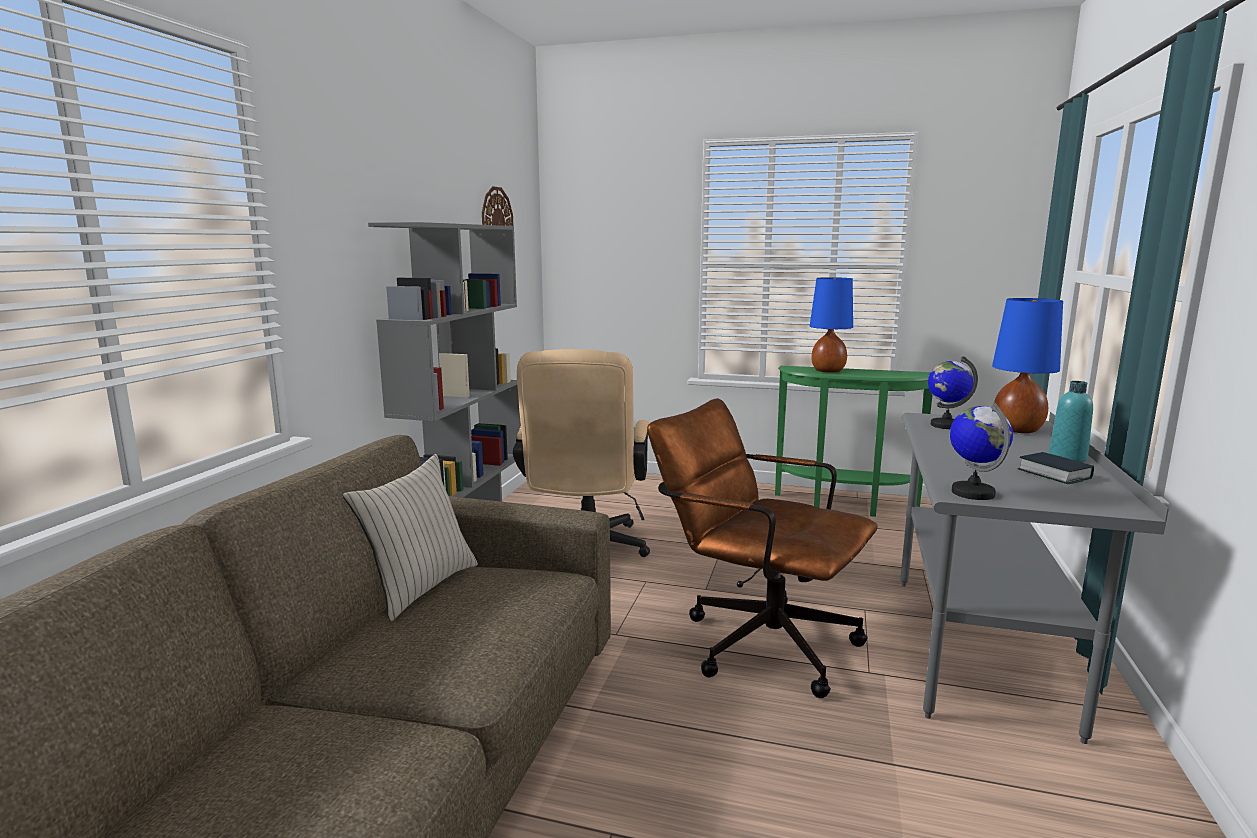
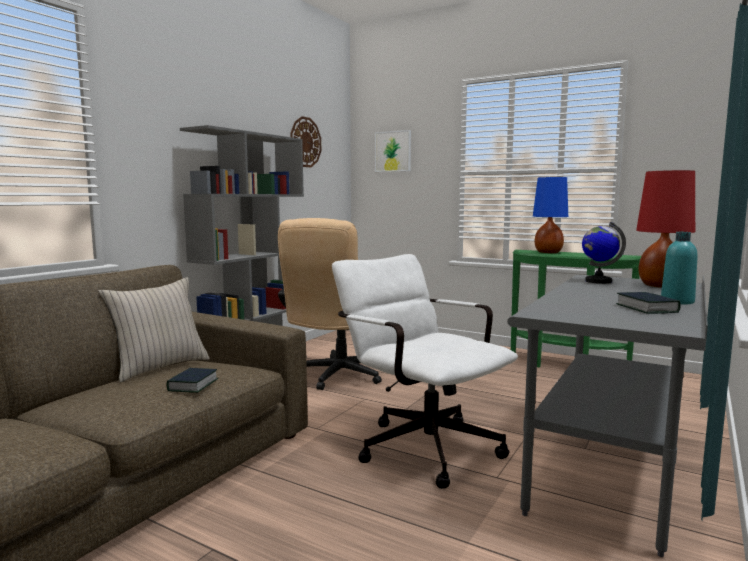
camera: 15 degrees right, 5 degrees down
brown office chair [647,398,878,698] -> white office chair [332,254,518,489]
globe [950,402,1013,500] -> none
blue table lamp [992,298,1063,433] -> red table lamp [636,170,695,288]
none -> book [167,368,218,393]
none -> picture [375,130,411,172]

